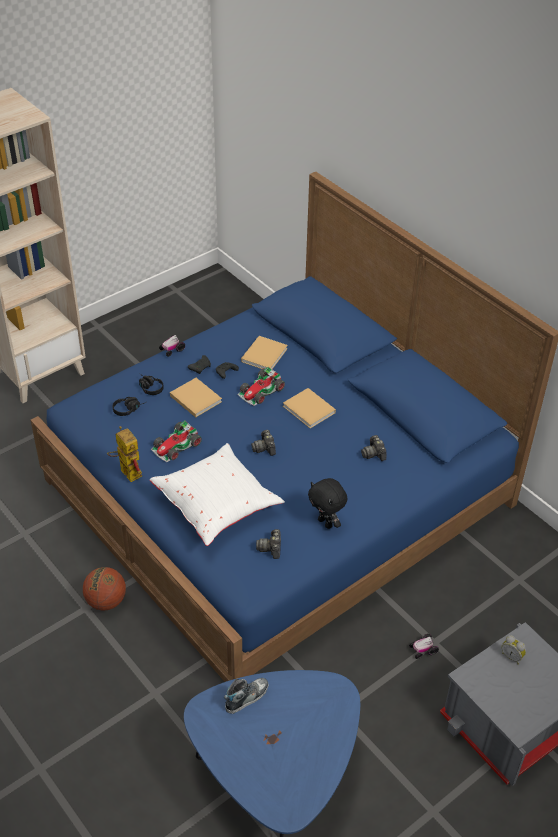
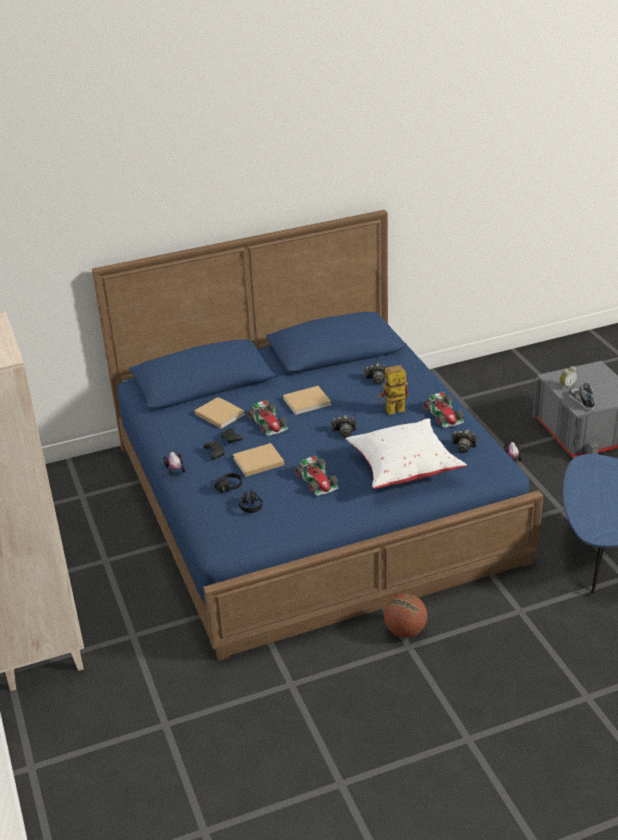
camera: 70 degrees left, 10 degrees down
toy robot [107,426,142,482] -> toy robot moved to [378,365,409,415]
shoe [224,678,269,714] -> shoe moved to [569,383,595,411]
black plush toy [308,478,347,529] -> toy car [423,391,464,428]

